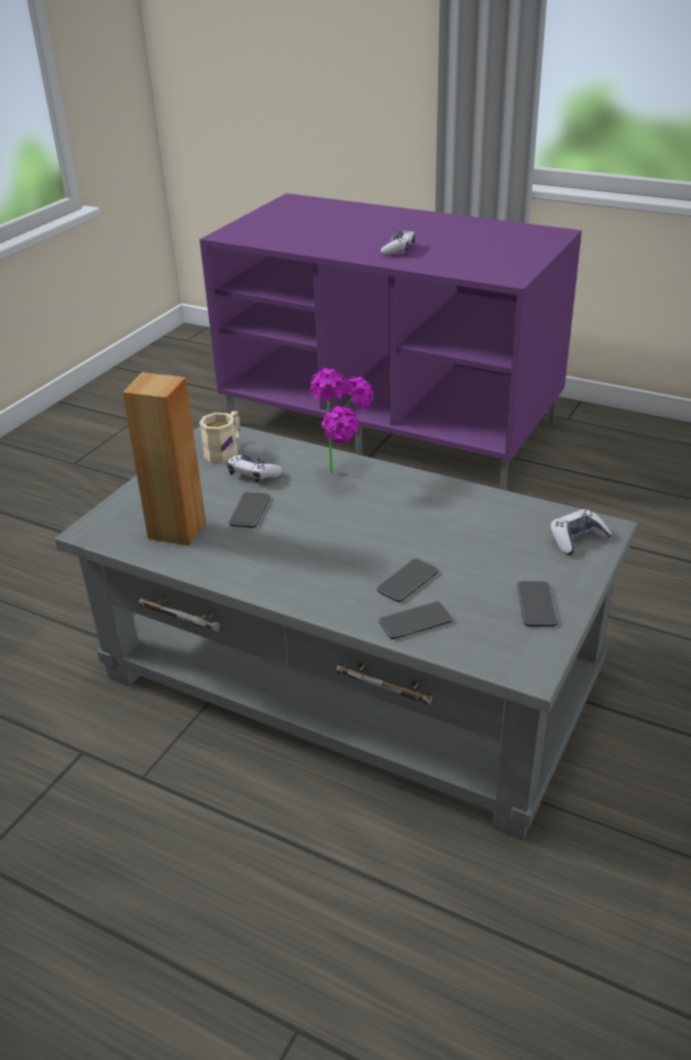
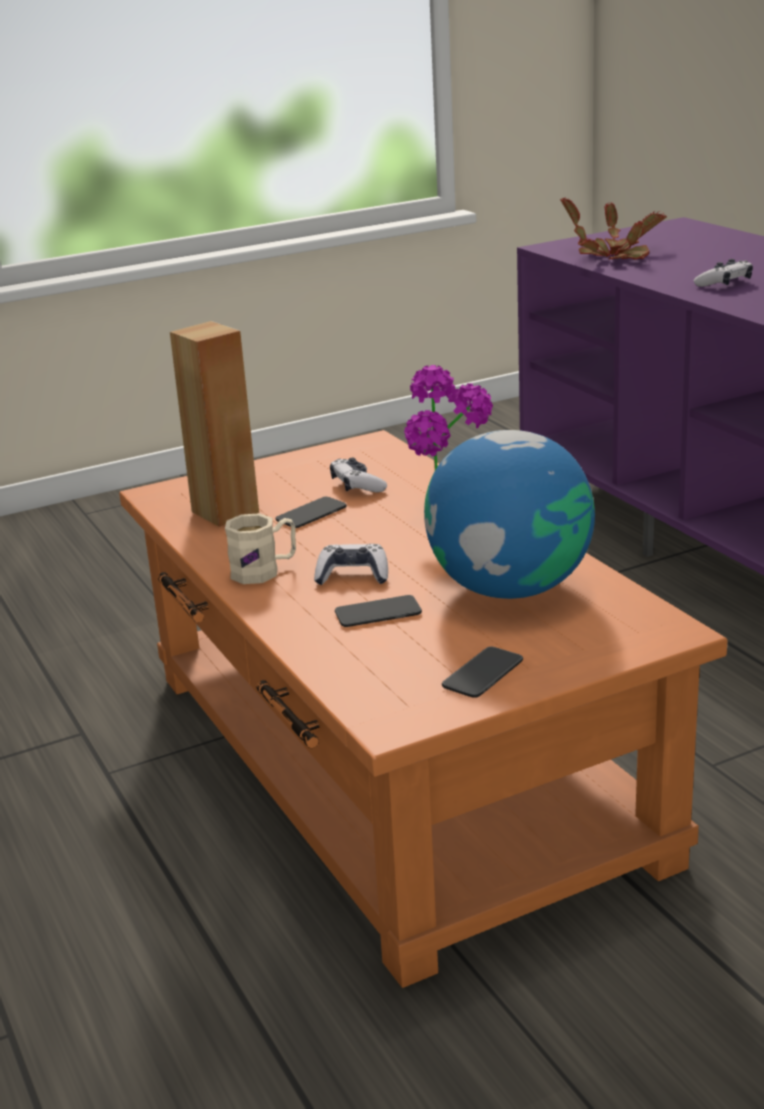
camera: 35 degrees right, 10 degrees down
grey coffee table [55,425,638,841] -> orange coffee table [119,430,728,988]
beige mug [199,411,240,463] -> beige mug moved to [225,513,296,584]
phone [379,601,453,639] -> none
game controller [550,509,612,555] -> game controller moved to [314,544,388,585]
none -> globe [424,430,595,599]
none -> potted plant [560,198,667,260]

